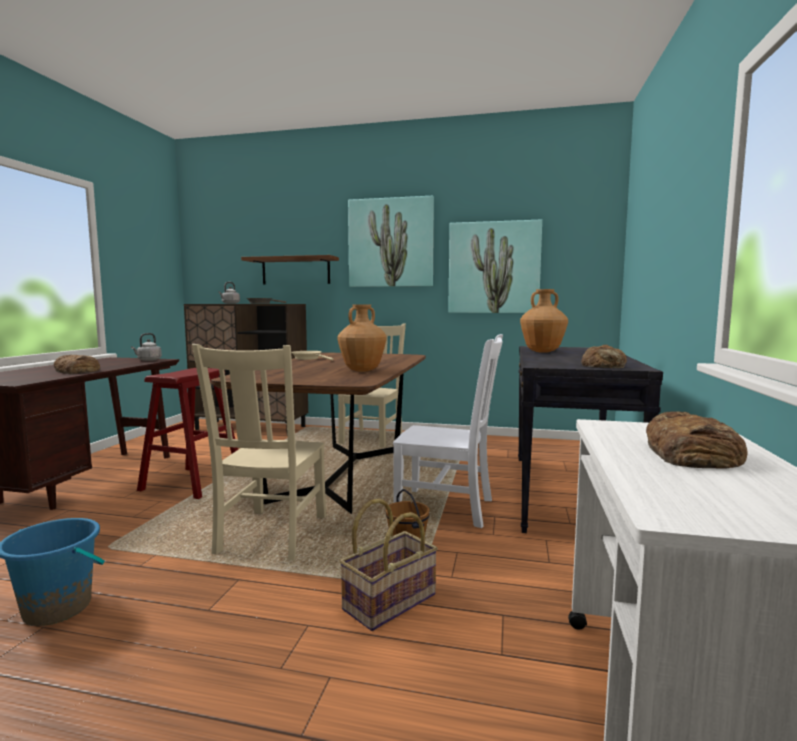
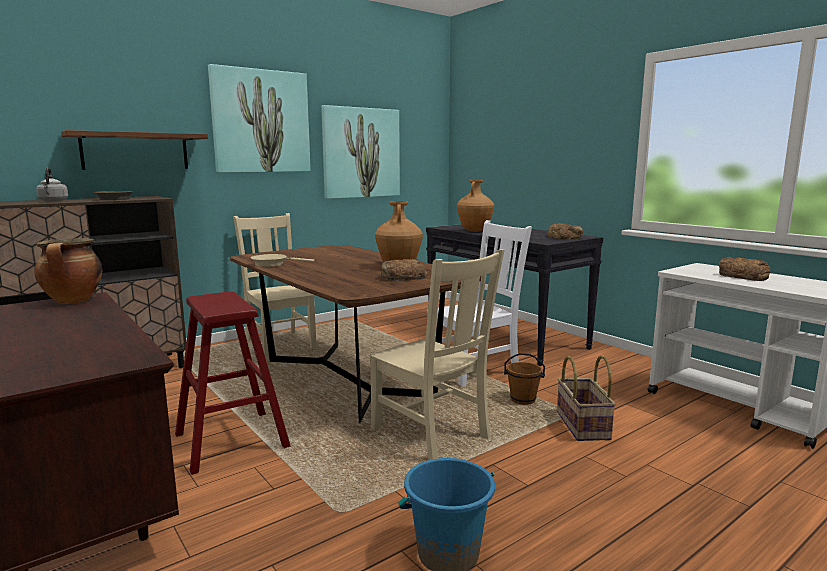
camera: 50 degrees left, 5 degrees up
bread [54,355,100,374] -> bread moved to [381,259,427,281]
grey kettle [131,333,162,361] -> cooking pot [34,238,102,304]

